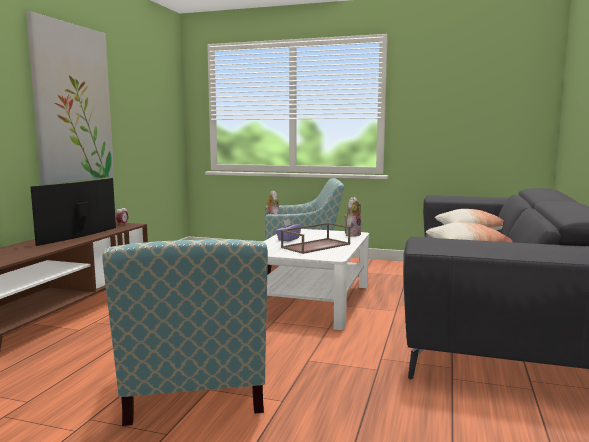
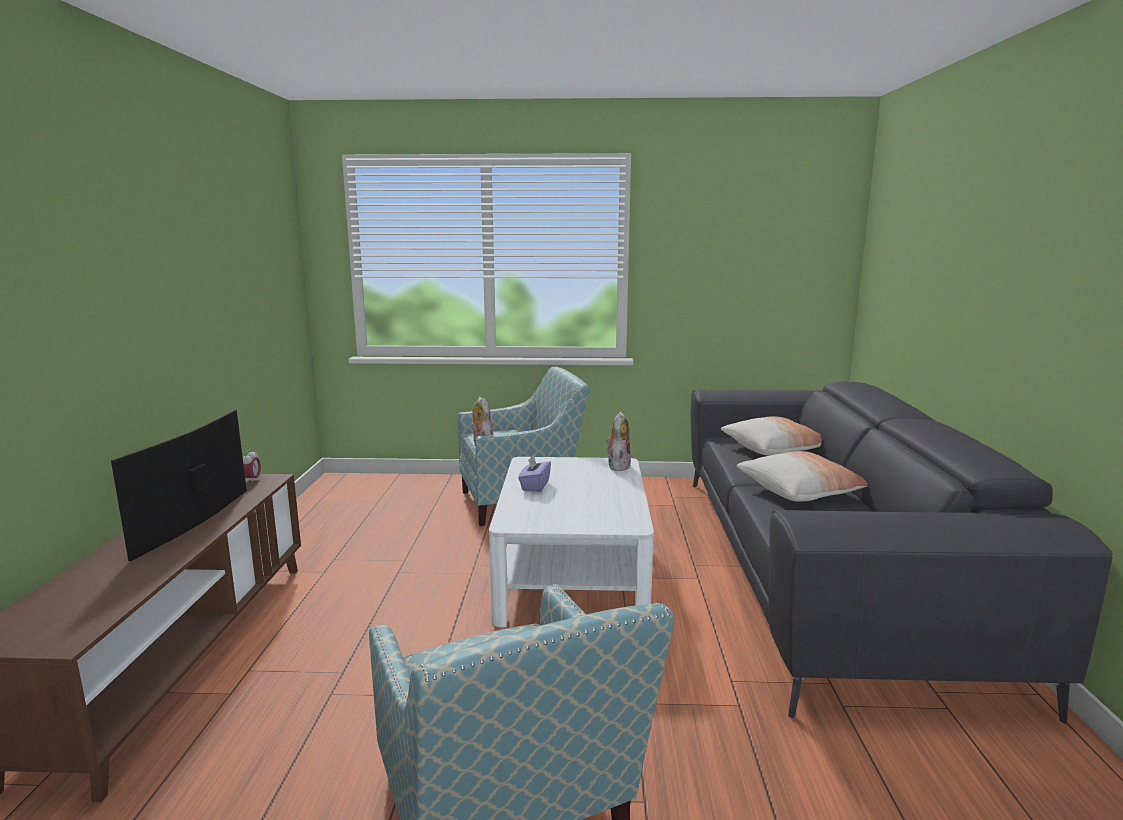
camera: 15 degrees left, 5 degrees up
picture [26,11,114,185] -> none
brown tray [281,223,350,254] -> none

